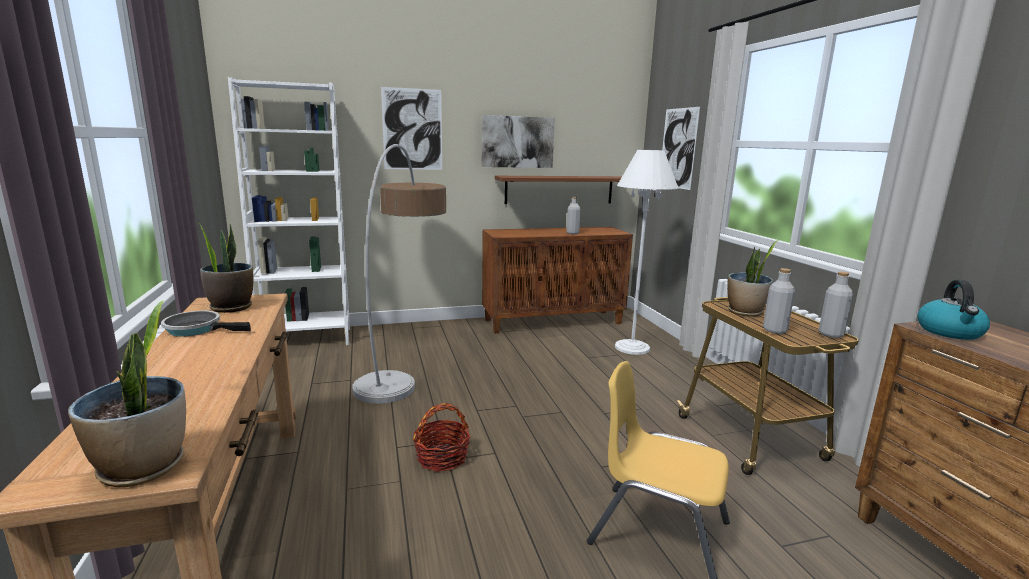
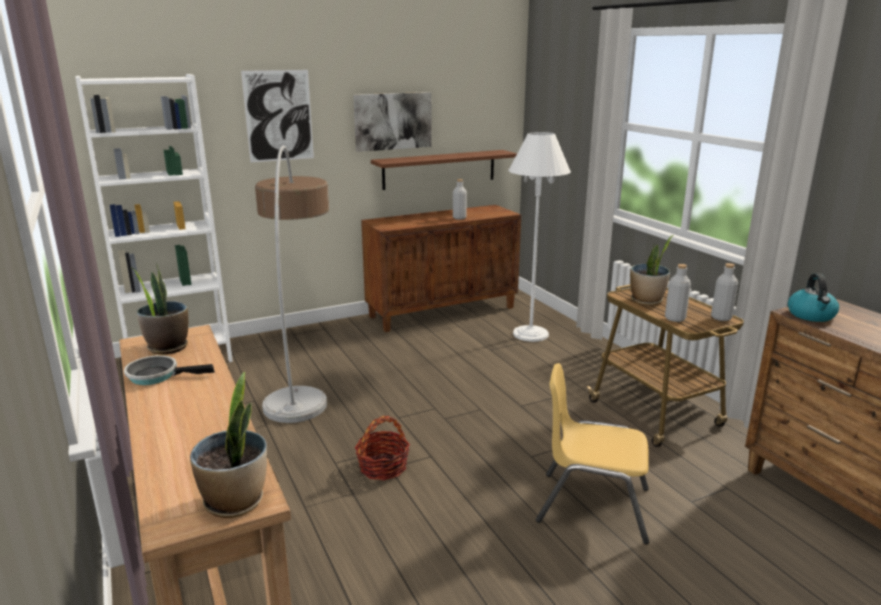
camera: 10 degrees left, 5 degrees up
picture [662,107,700,190] -> none

